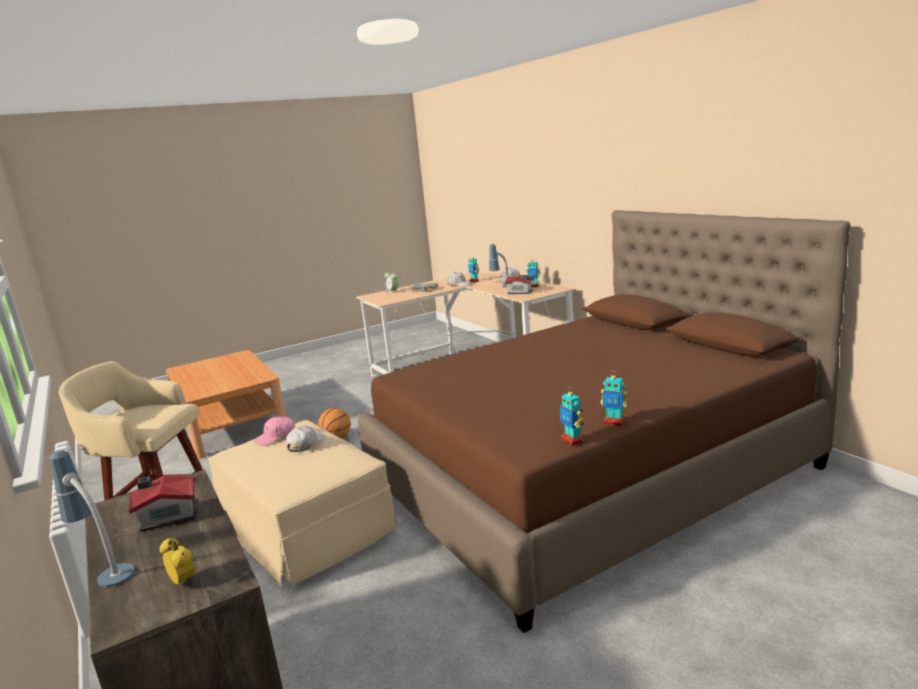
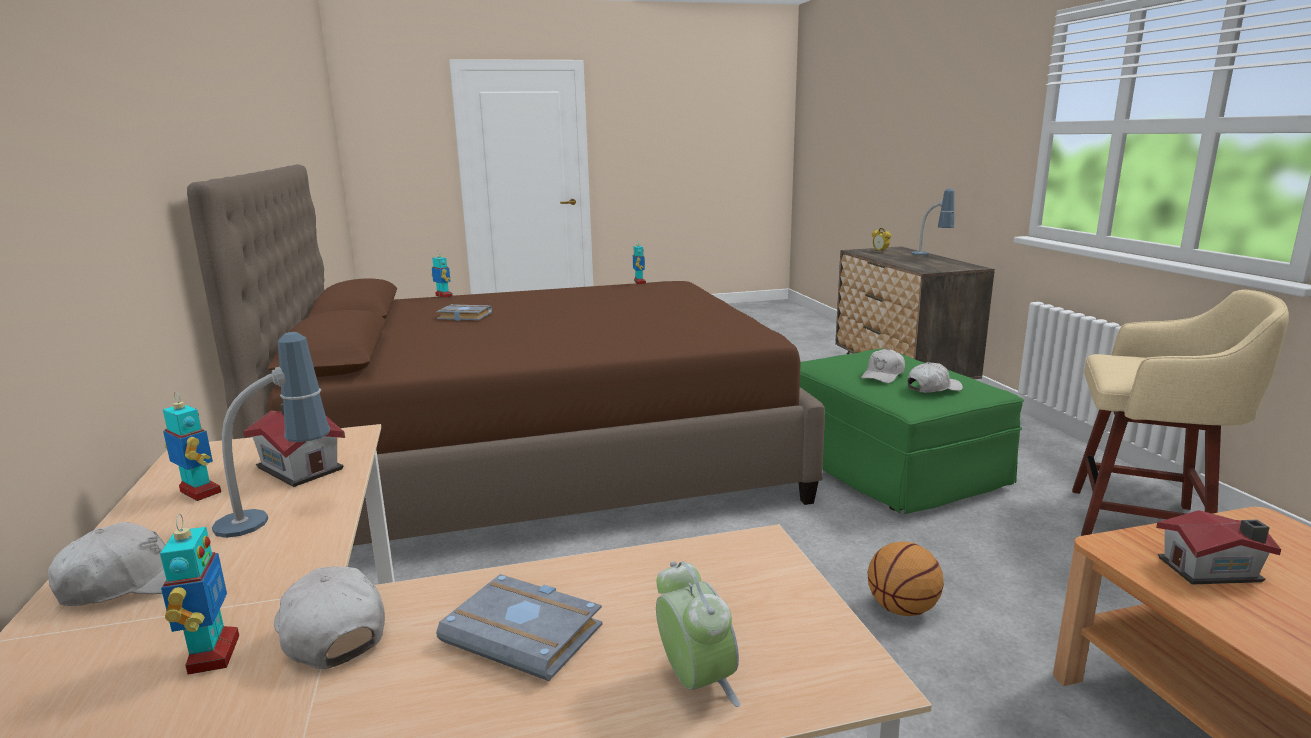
camera: 165 degrees left, 0 degrees up
toy house [129,475,198,532] -> toy house moved to [1156,510,1281,584]
beige ottoman [208,420,397,589] -> green ottoman [800,349,1024,514]
pink cap [253,416,295,446] -> white cap [907,362,963,393]
toy robot [600,373,628,426] -> toy robot moved to [431,251,453,298]
none -> grey book [436,304,492,321]

